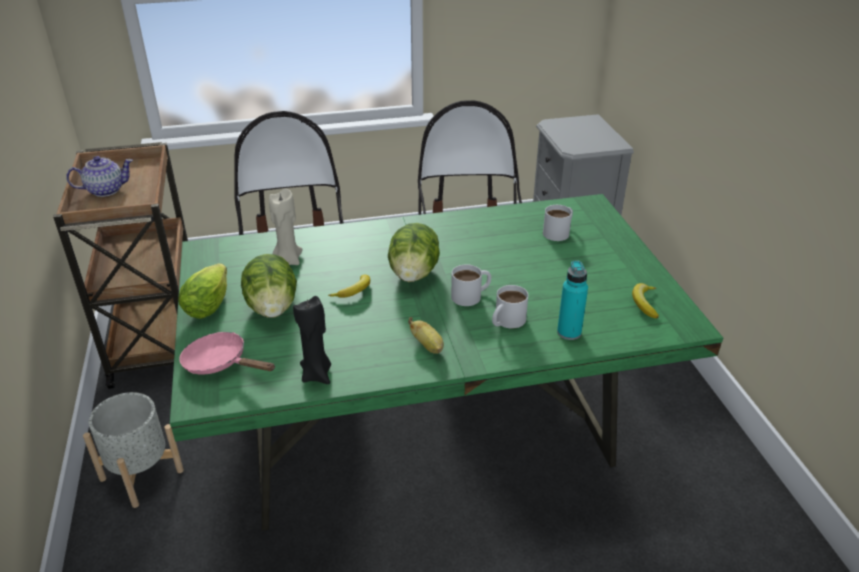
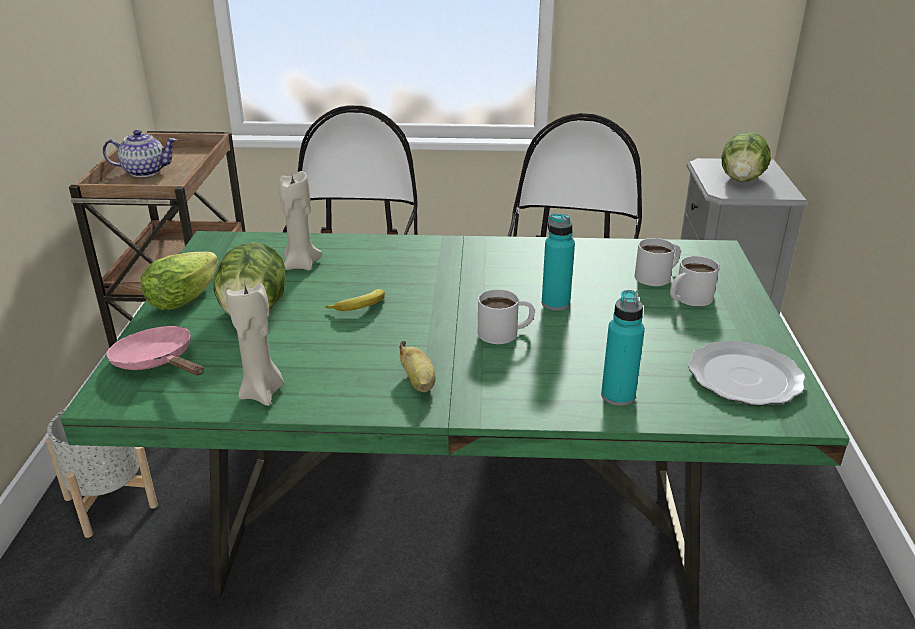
camera: 15 degrees right, 5 degrees down
black candle [293,296,331,384] -> beige candle [226,282,284,406]
lettuce [388,223,440,282] -> lettuce moved to [722,132,771,182]
white mug [492,285,528,329] -> white mug moved to [670,256,719,306]
banana [632,283,659,319] -> plate [688,341,806,406]
none -> turquoise bottle [542,213,575,311]

